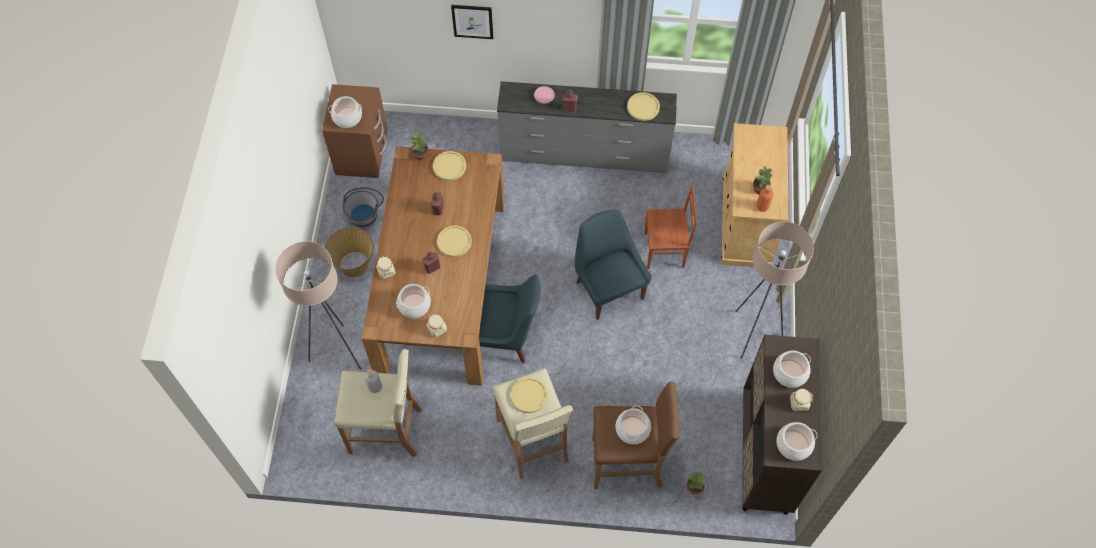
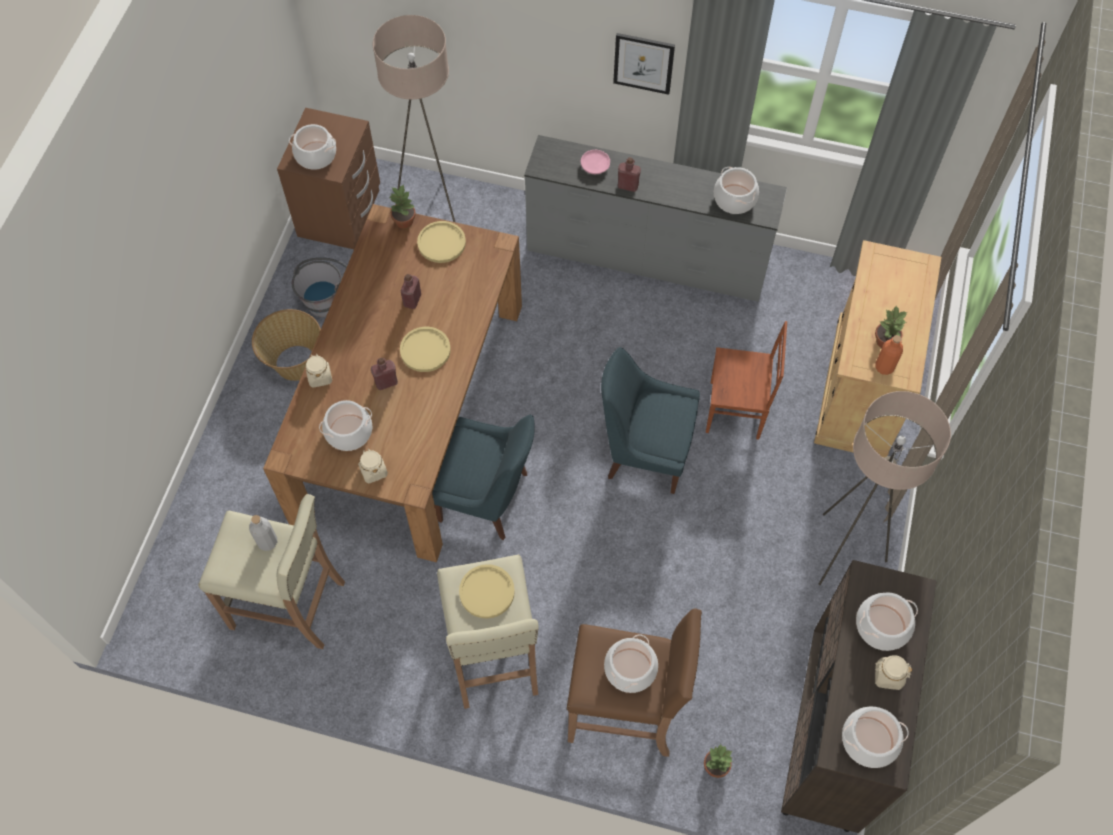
camera: 10 degrees right, 0 degrees up
beige floor lamp [276,241,361,370] -> beige floor lamp moved to [373,15,455,222]
picture [451,5,493,39] -> picture moved to [613,33,675,95]
blue chair [575,209,652,320] -> blue chair turned 60 degrees counterclockwise [601,347,700,494]
yellow plate [627,92,660,121] -> cooking pot [714,167,759,214]

